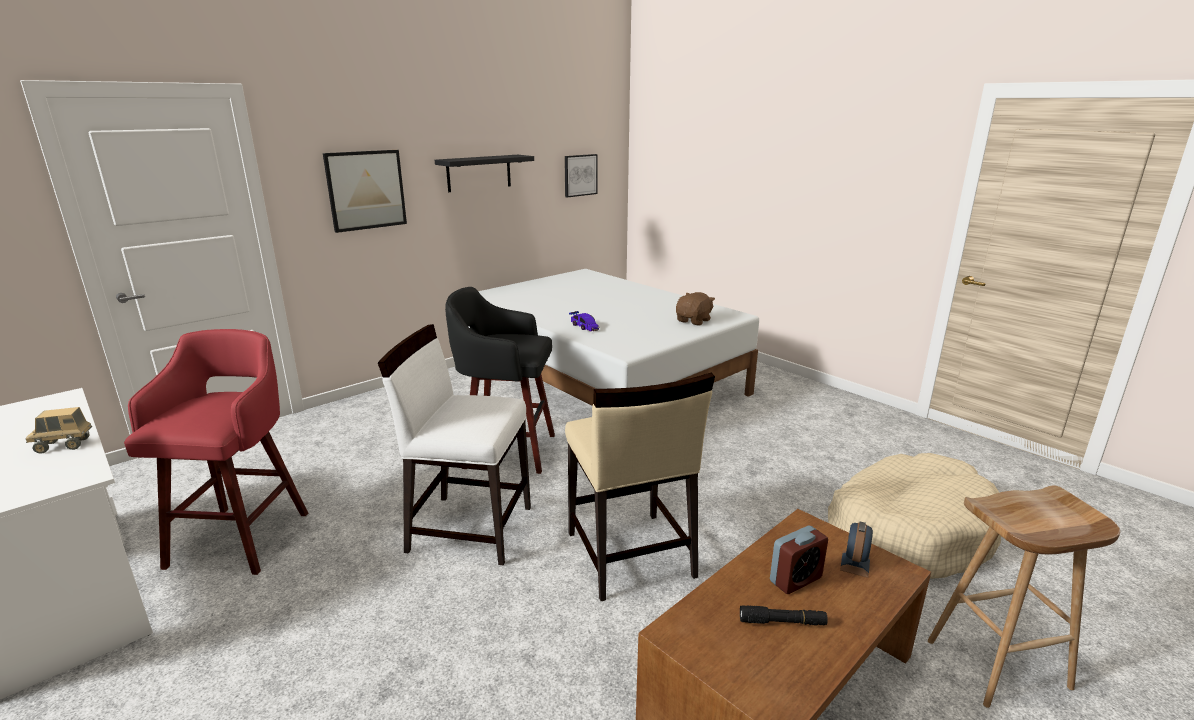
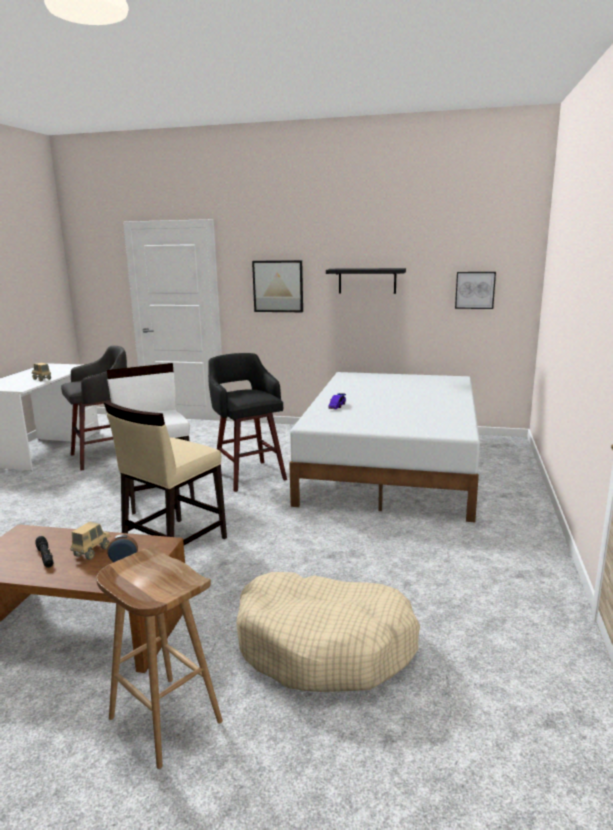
camera: 55 degrees right, 5 degrees down
red stool [124,329,308,575] -> grey stool [61,346,127,471]
brown plush toy [676,292,715,325] -> none
alarm clock [770,526,828,594] -> toy truck [70,521,111,560]

